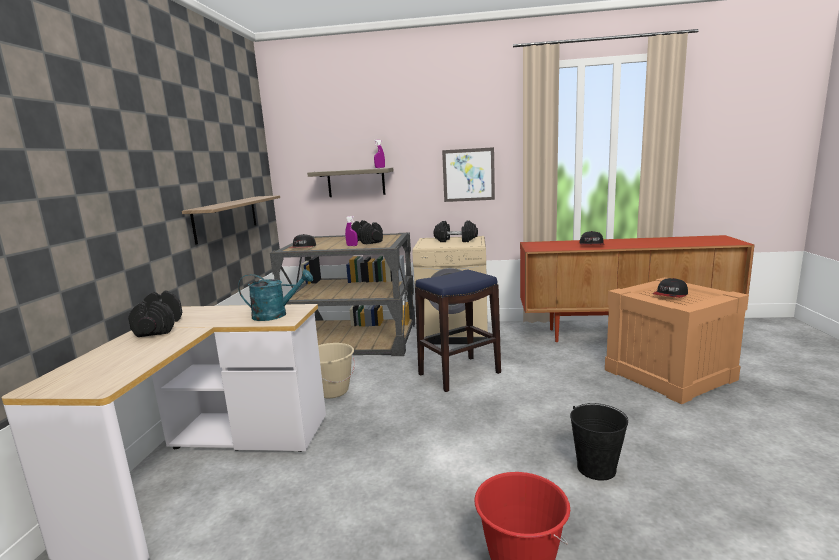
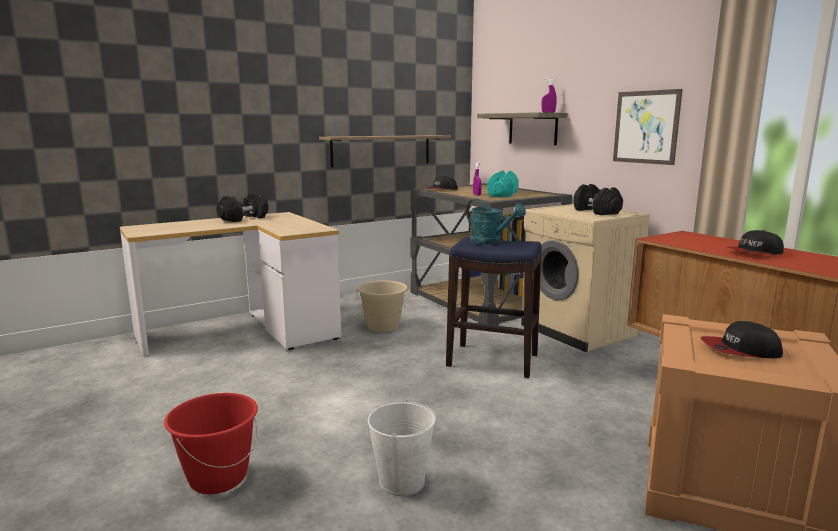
camera: 50 degrees right, 0 degrees up
turquoise watering can [238,269,313,321] -> turquoise watering can moved to [466,199,526,245]
black dumbbell [351,220,383,245] -> turquoise dumbbell [487,171,519,197]
black bucket [570,403,628,481] -> white bucket [368,399,436,496]

